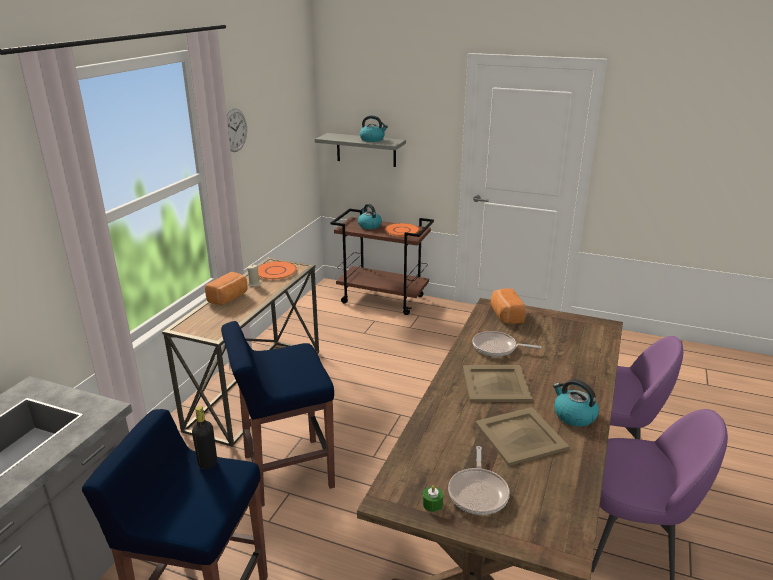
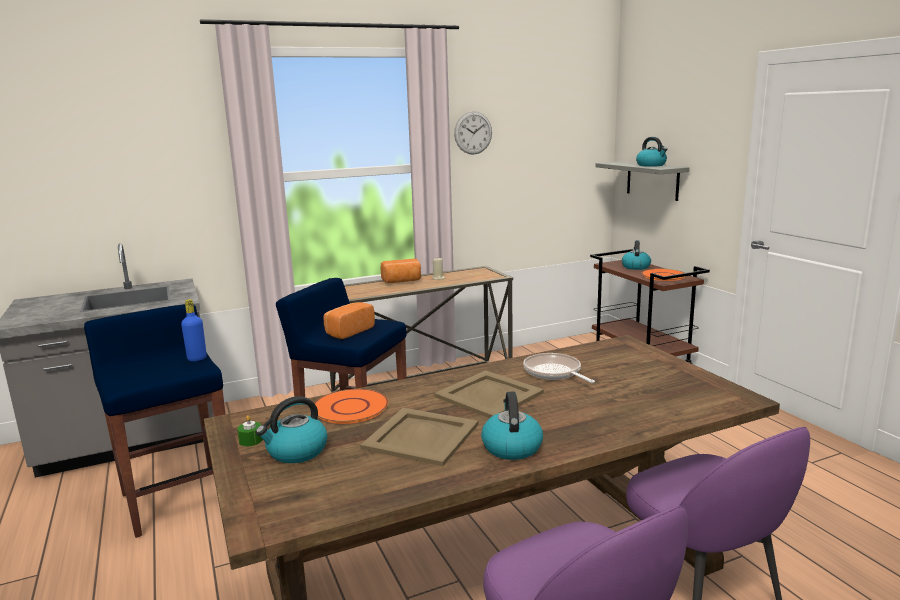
camera: 45 degrees right, 10 degrees down
black bottle [192,406,217,469] -> blue bottle [181,299,207,361]
orange plate [258,261,297,280] -> orange plate moved to [314,389,388,424]
frying pan [448,446,510,515] -> kettle [256,396,327,463]
bread [491,288,526,324] -> bread moved to [323,302,375,339]

